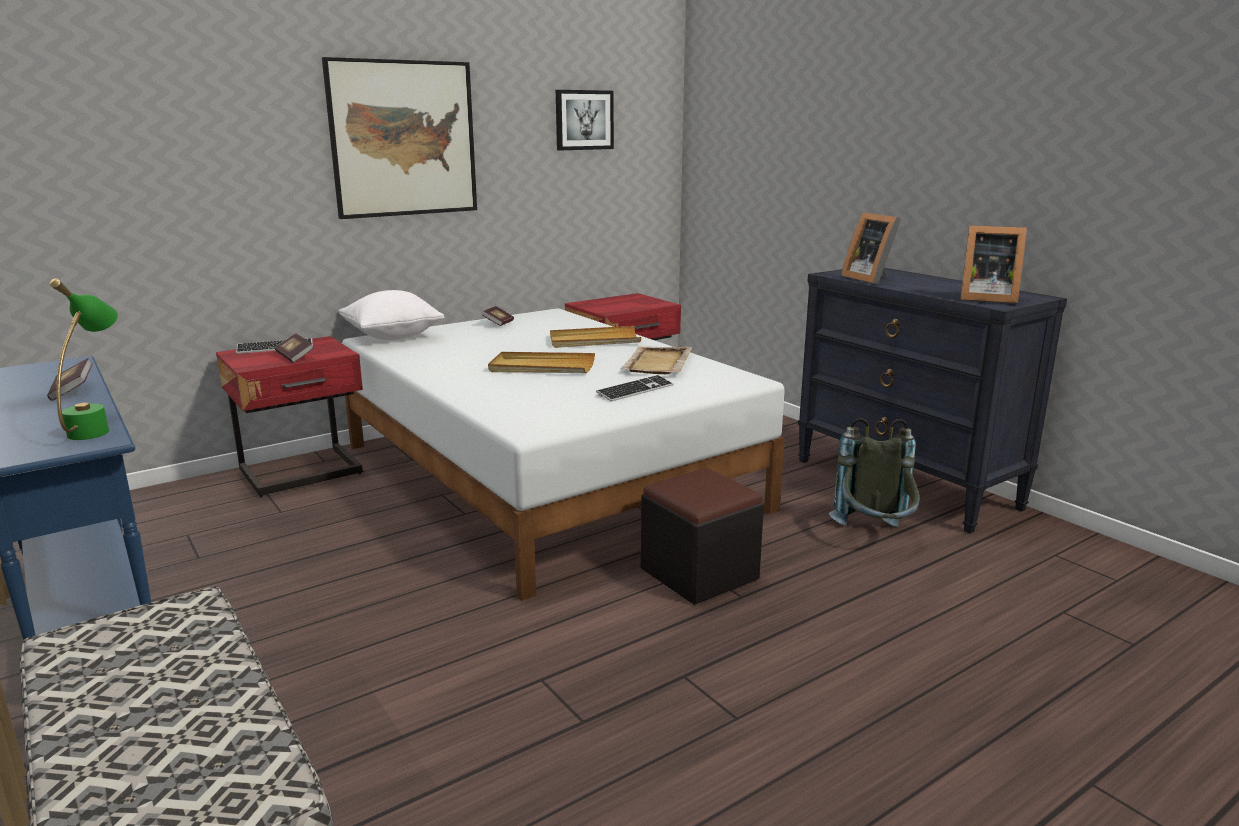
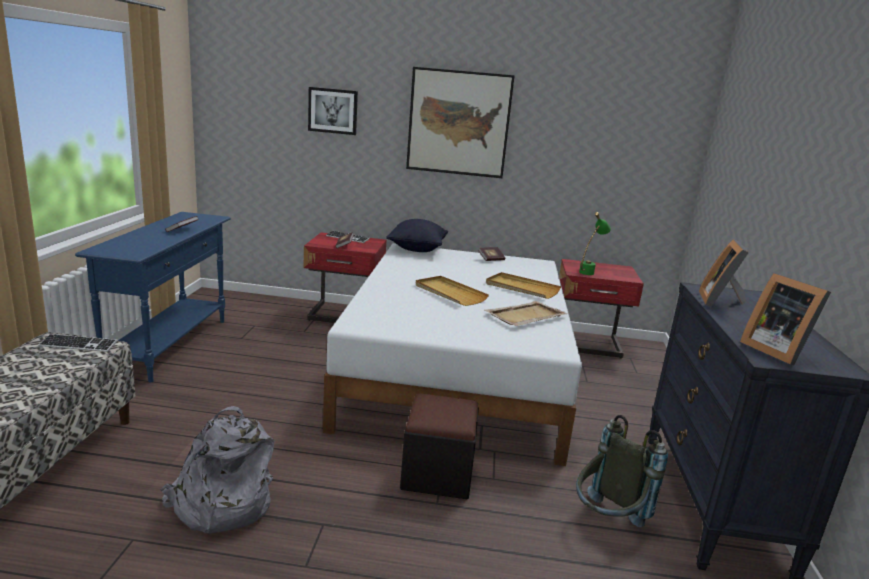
camera: 40 degrees right, 0 degrees up
green table lamp [50,279,118,440] -> green table lamp moved to [579,212,611,275]
white pillow [339,290,444,340] -> black pillow [386,219,448,252]
picture [556,90,614,150] -> picture moved to [308,87,358,135]
keyboard [596,375,674,402] -> keyboard moved to [39,334,117,352]
none -> grey backpack [161,406,274,534]

